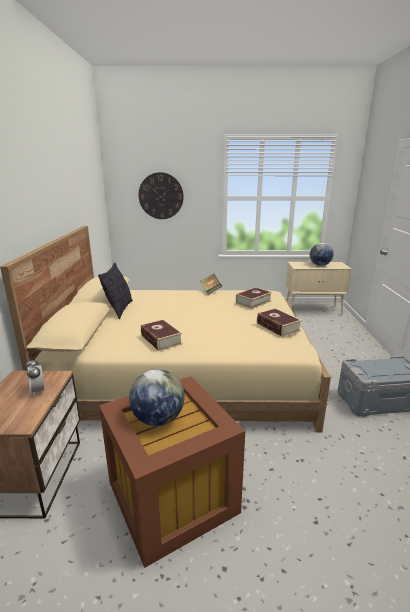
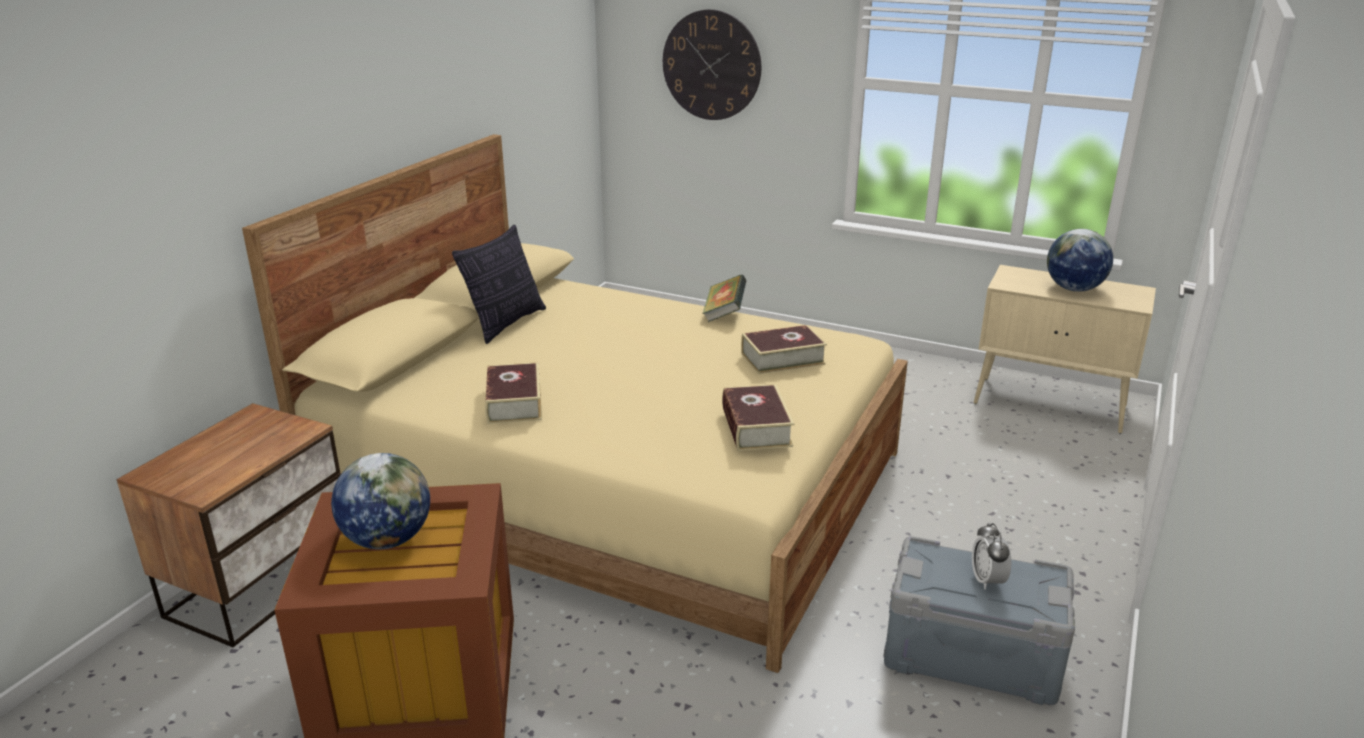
camera: 25 degrees right, 5 degrees up
alarm clock [26,358,44,396] -> alarm clock moved to [972,523,1011,590]

